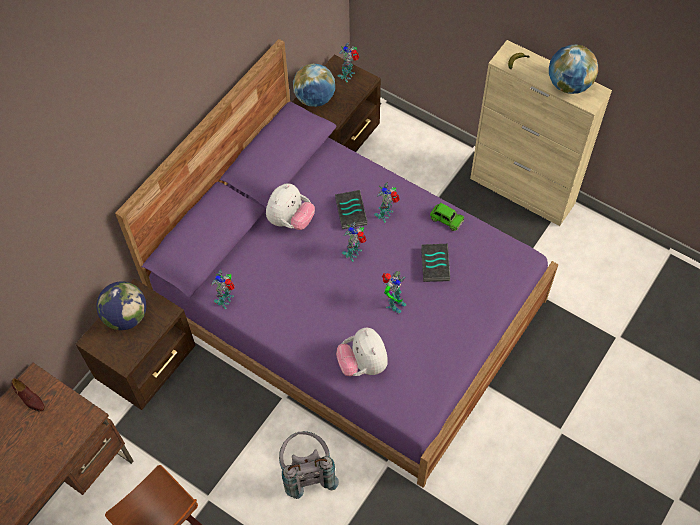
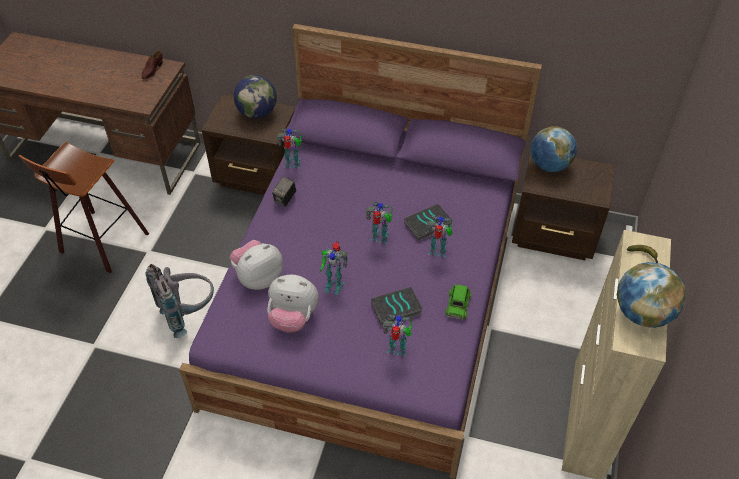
camera: 70 degrees right, 10 degrees down
plush toy [266,184,315,230] -> plush toy moved to [267,275,319,333]
toy robot [338,42,359,82] -> toy robot moved to [383,314,412,357]
none -> camera [272,177,296,207]

